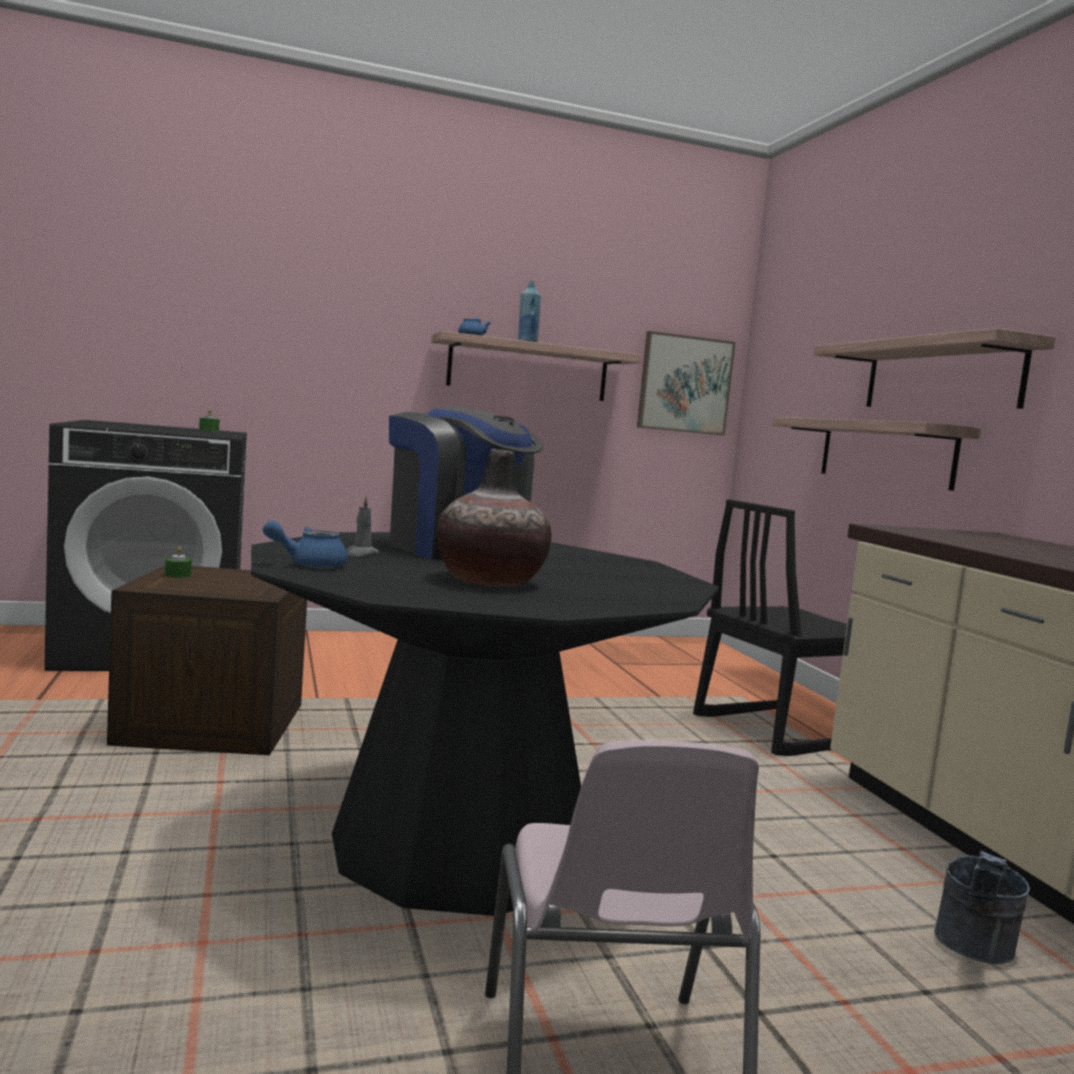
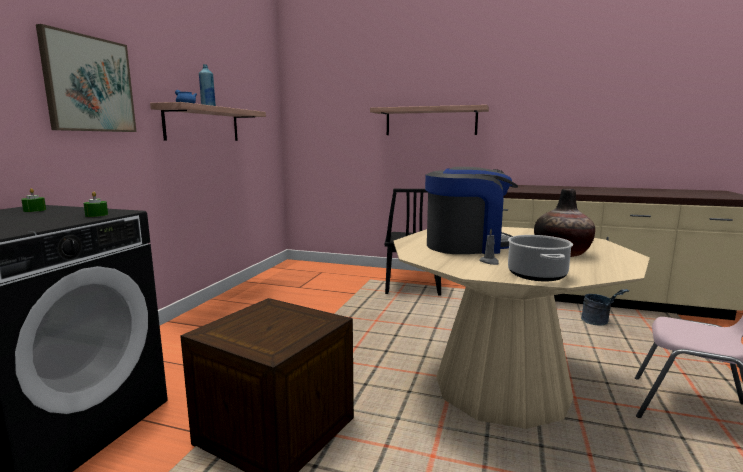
camera: 55 degrees left, 5 degrees up
green candle [165,546,192,578] -> green candle moved to [83,192,108,217]
black dining table [251,532,719,916] -> beige dining table [393,227,650,429]
blue teapot [263,520,348,569] -> cooking pot [508,235,573,282]
picture [637,331,735,436] -> picture moved to [36,24,136,132]
shelf [772,417,981,491] -> none

